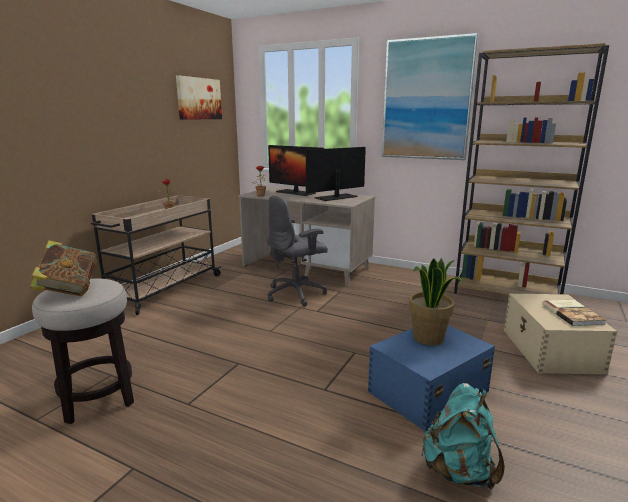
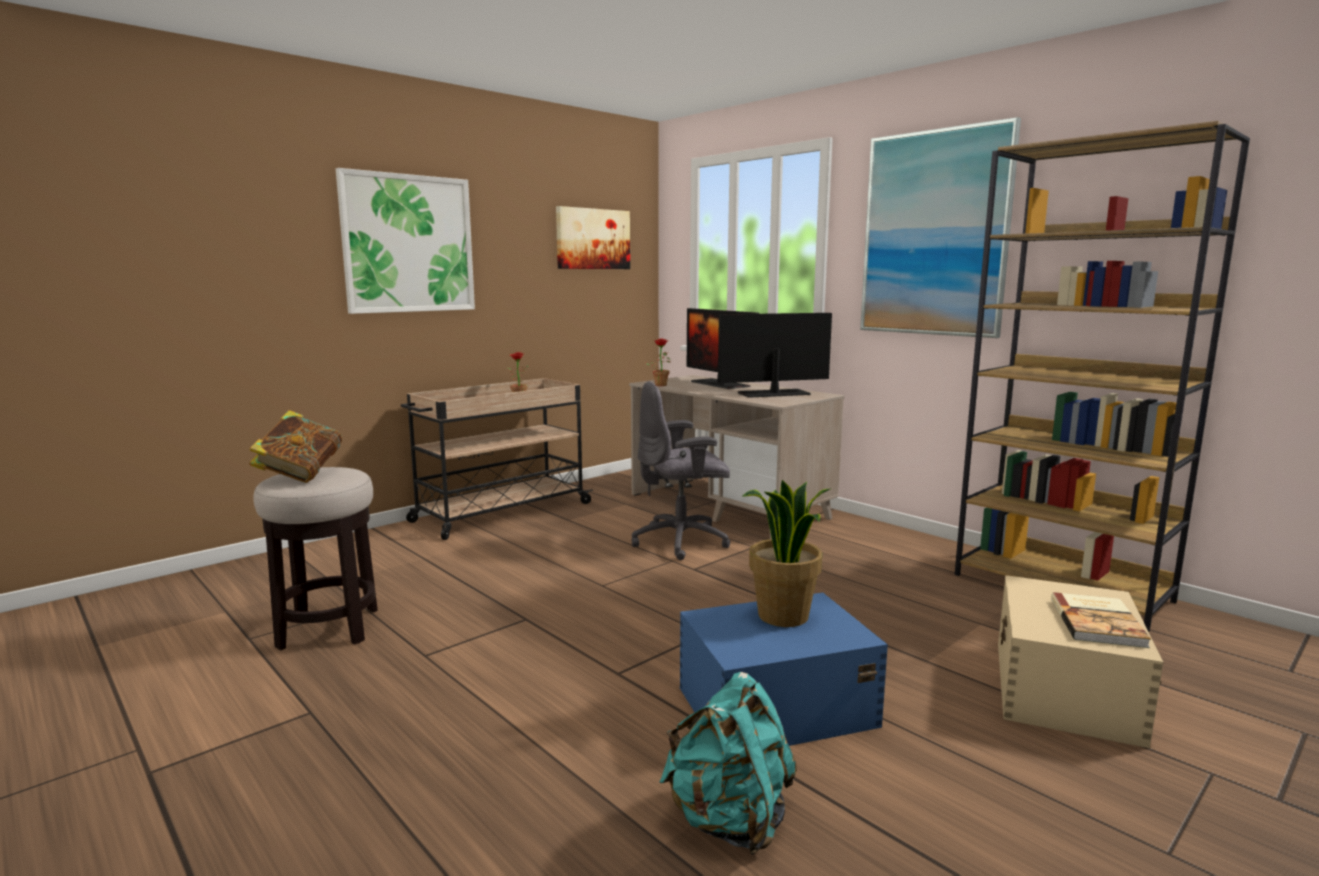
camera: 20 degrees right, 5 degrees down
none -> picture [336,168,475,314]

